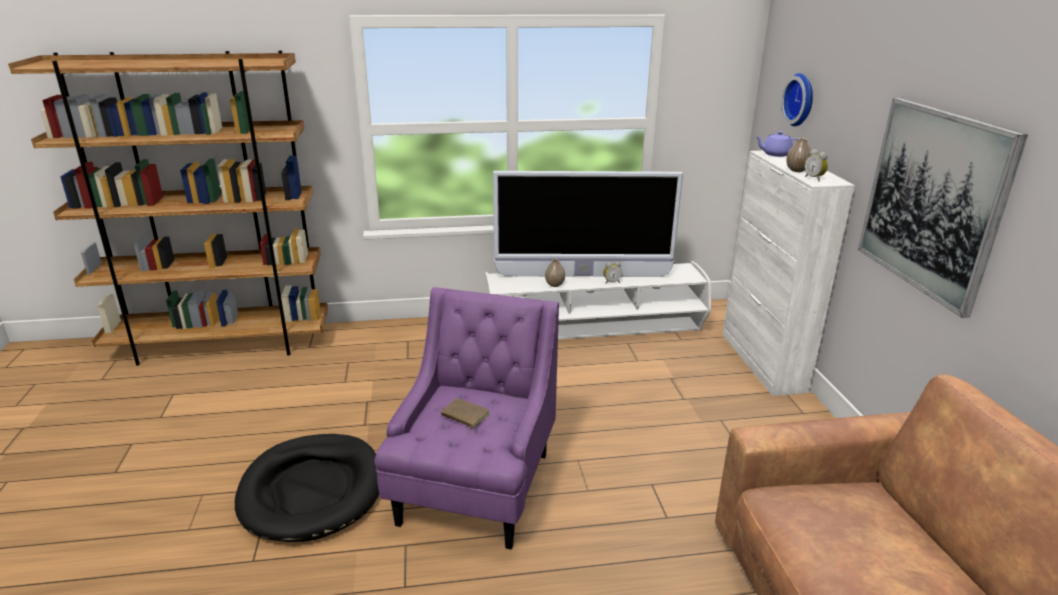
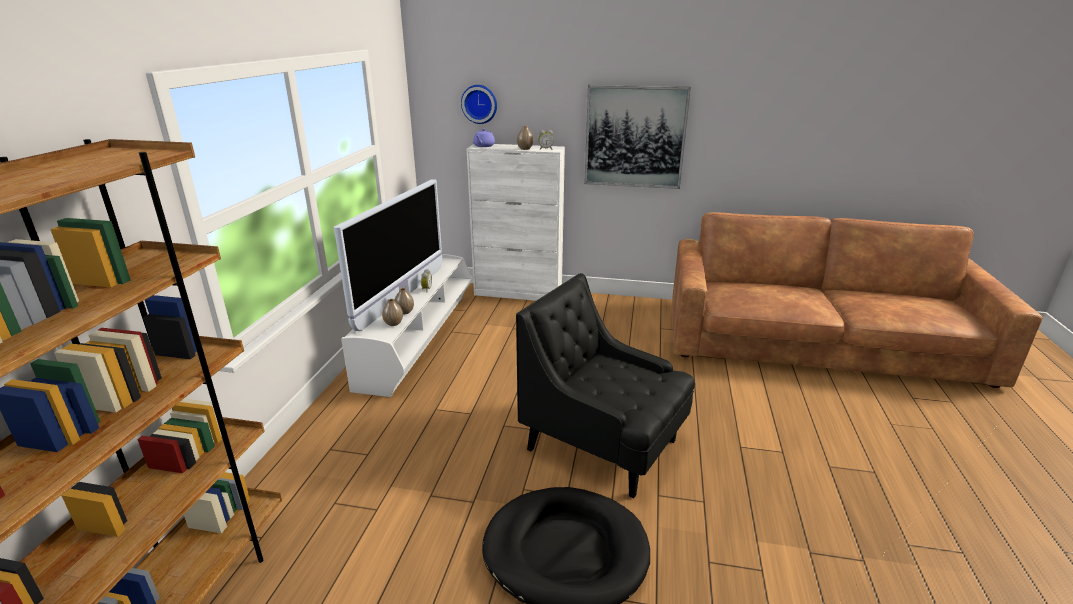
camera: 70 degrees left, 0 degrees up
purple armchair [374,287,559,549] -> black armchair [516,273,695,498]
brown book [441,398,490,430] -> none
none -> vase [382,299,403,326]

